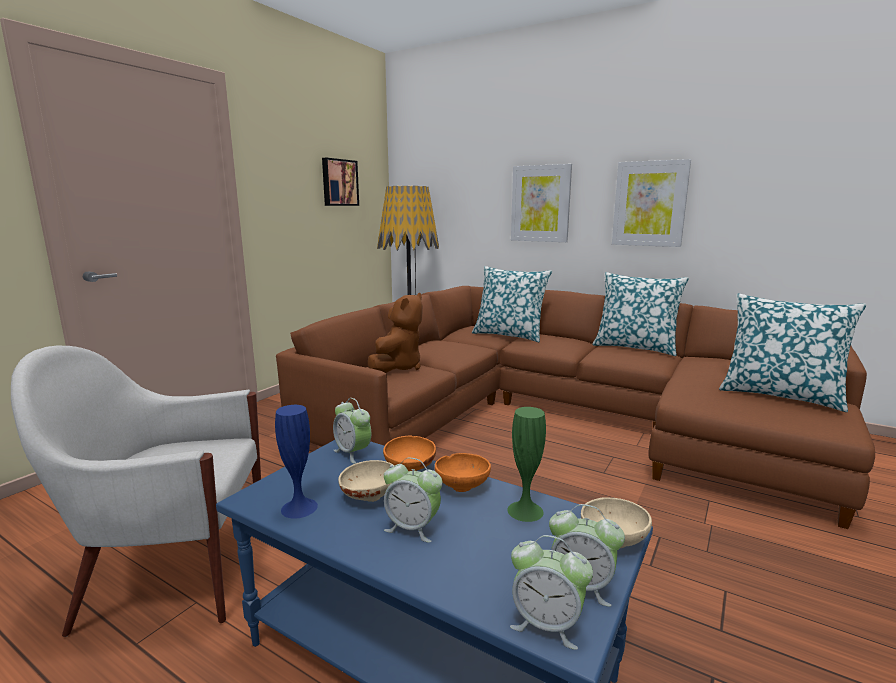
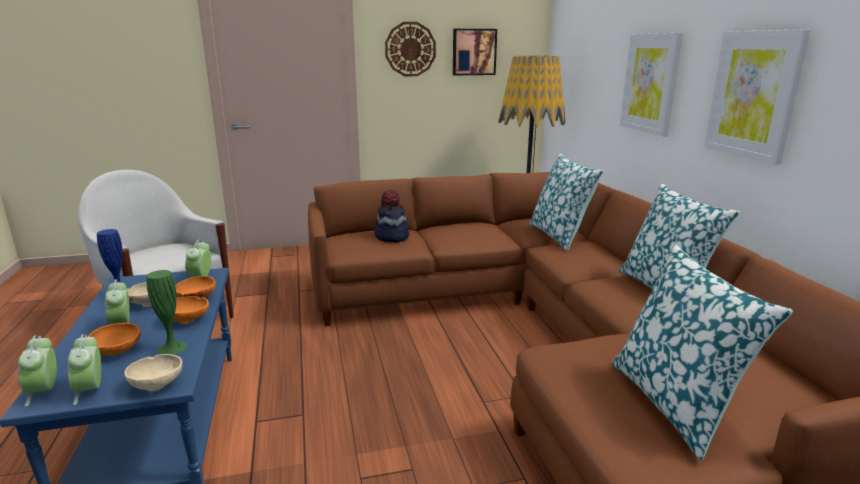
camera: 45 degrees right, 5 degrees up
brown plush toy [368,293,423,373] -> hat [375,190,409,243]
none -> orange bowl [88,323,141,355]
none -> wall clock [385,22,436,76]

